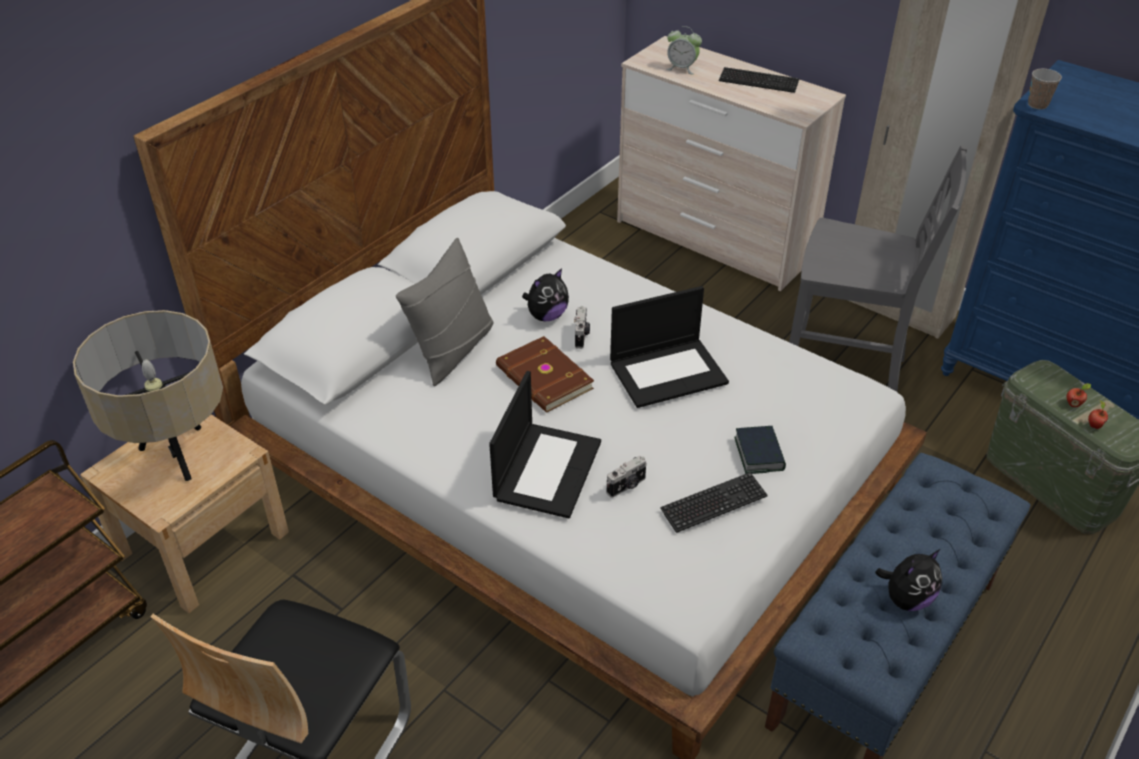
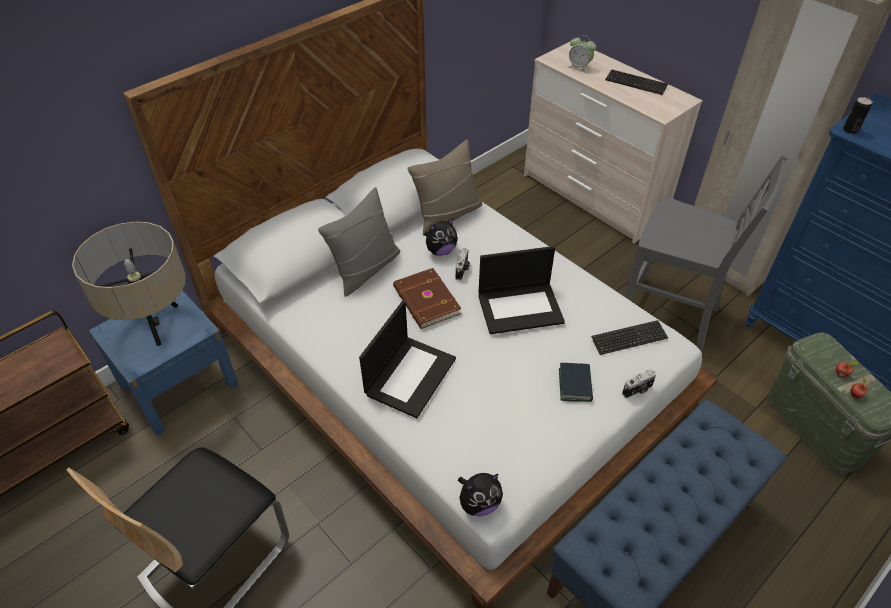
camera: 10 degrees right, 5 degrees up
beige nightstand [80,414,289,613] -> blue nightstand [88,290,239,436]
camera [606,455,646,498] -> camera moved to [622,369,656,398]
keyboard [660,472,768,533] -> keyboard moved to [591,320,668,355]
plush toy [875,549,942,611] -> plush toy moved to [458,473,503,517]
cup [1028,69,1062,110] -> can [843,97,872,134]
none -> beige pillow [407,140,483,236]

